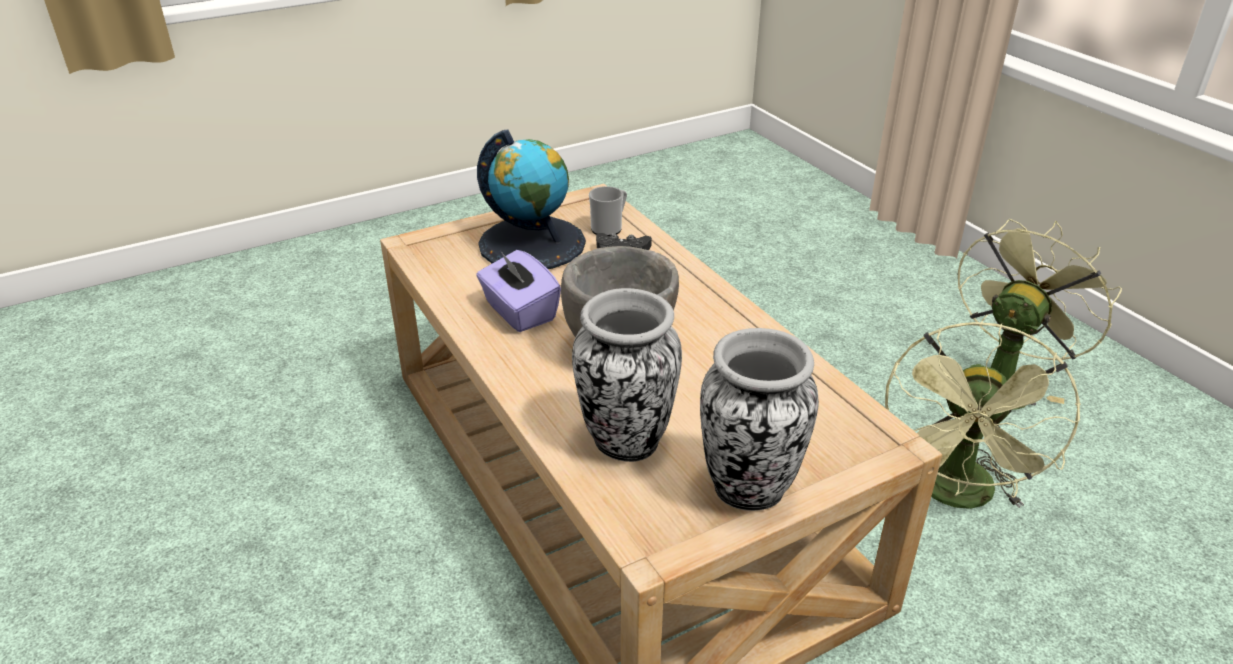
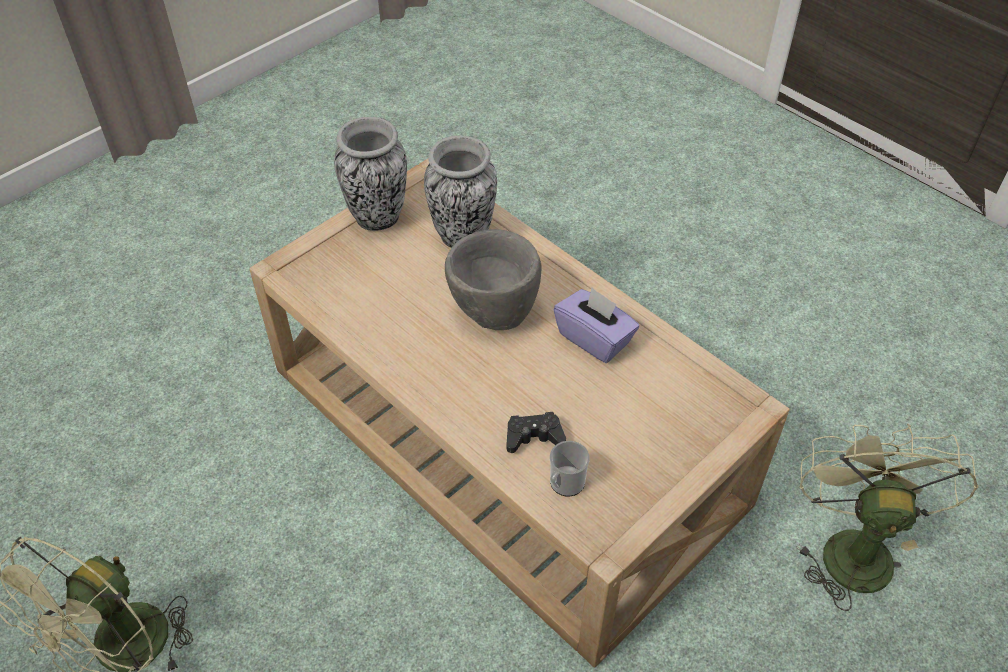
camera: 165 degrees right, 15 degrees up
globe [477,130,586,269] -> none
green fan [885,322,1081,509] -> green fan moved to [796,423,978,611]

